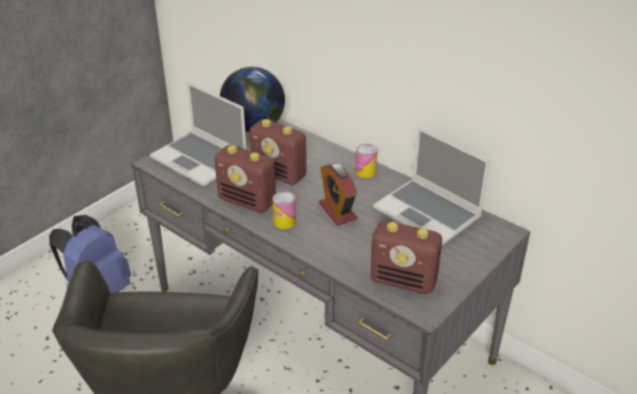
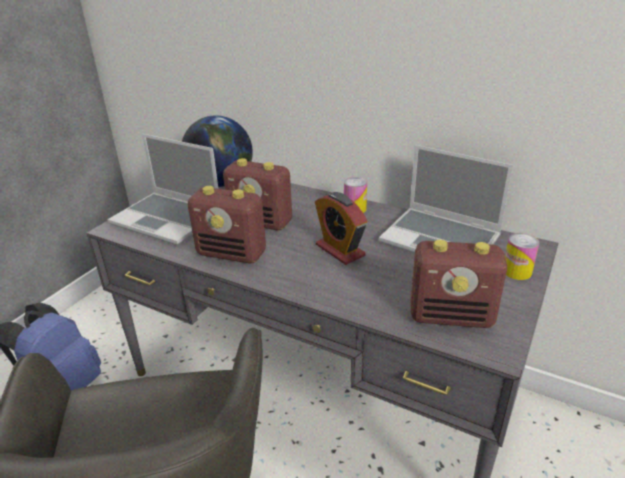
camera: 10 degrees left, 5 degrees down
can [272,191,296,229] -> can moved to [505,233,539,280]

